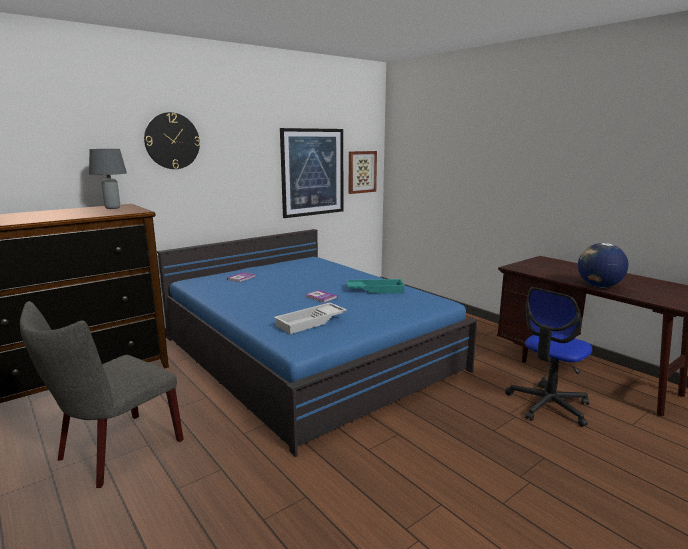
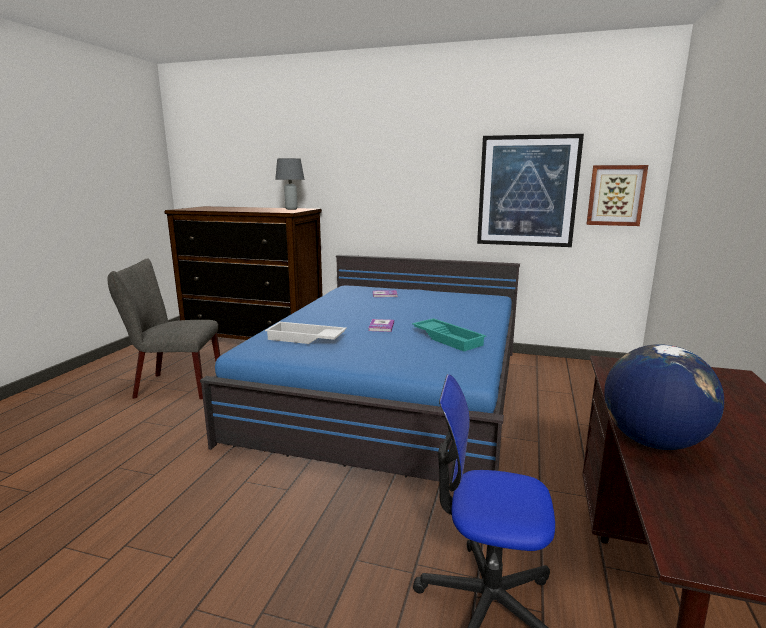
camera: 55 degrees right, 0 degrees up
wall clock [144,112,200,169] -> none

